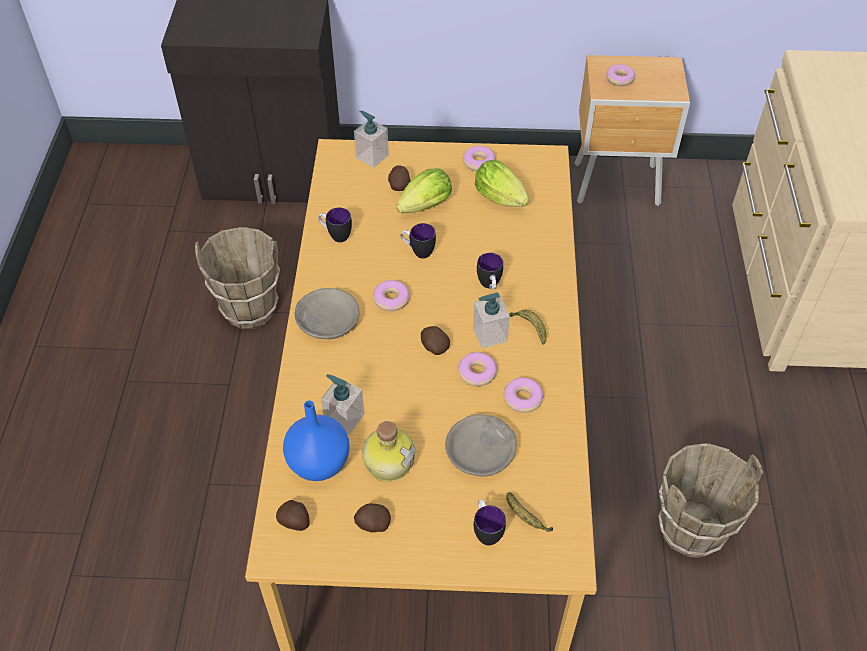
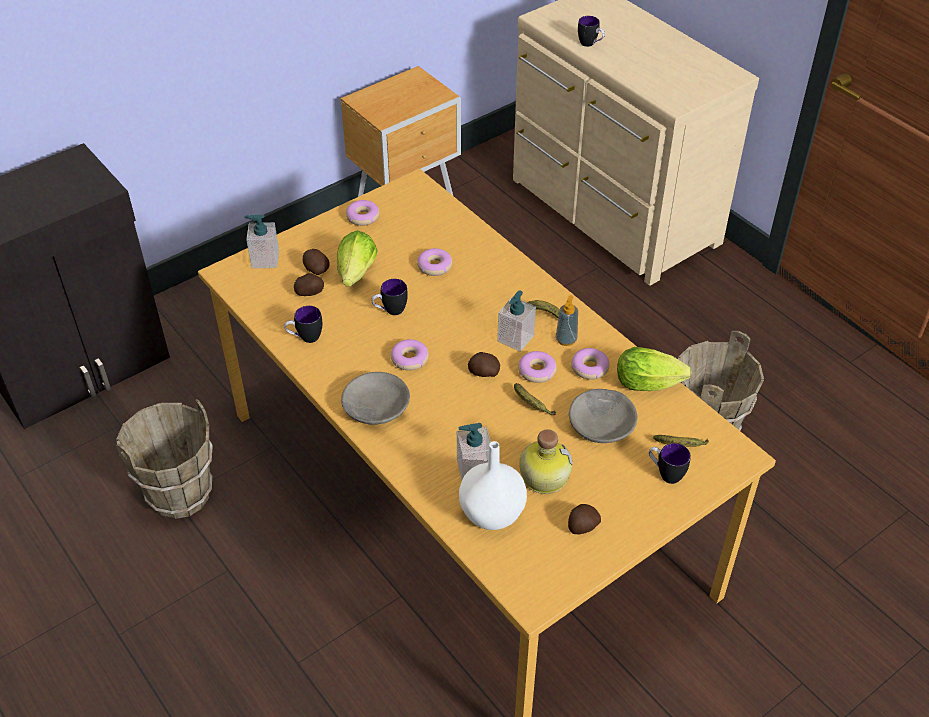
camera: 40 degrees left, 5 degrees down
potato [276,500,310,531] -> potato moved to [294,273,324,296]
blue vase [283,400,350,481] -> white vase [459,441,527,530]
lettuce [475,160,529,207] -> lettuce moved to [617,347,691,391]
mug [477,253,503,289] -> mug moved to [578,16,605,47]
donut [606,64,635,86] -> donut moved to [417,248,452,276]
none -> banana [514,383,556,415]
none -> soap dispenser [556,295,578,346]

